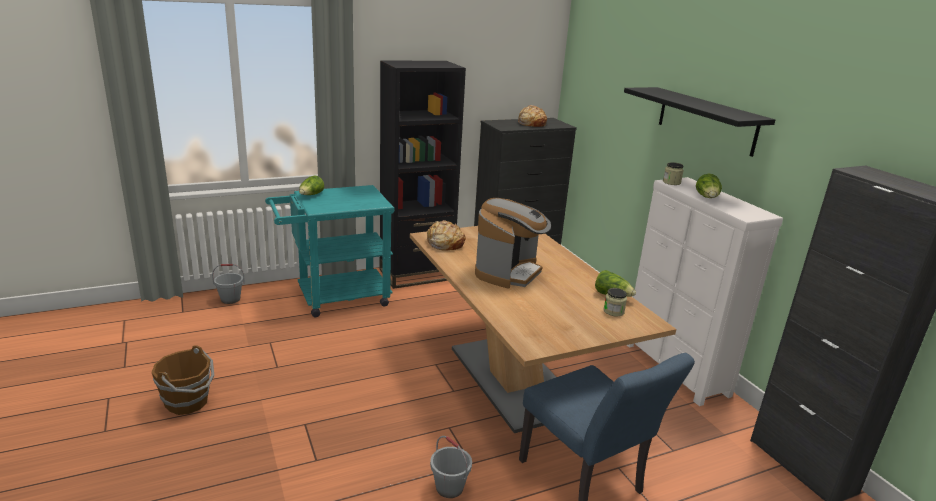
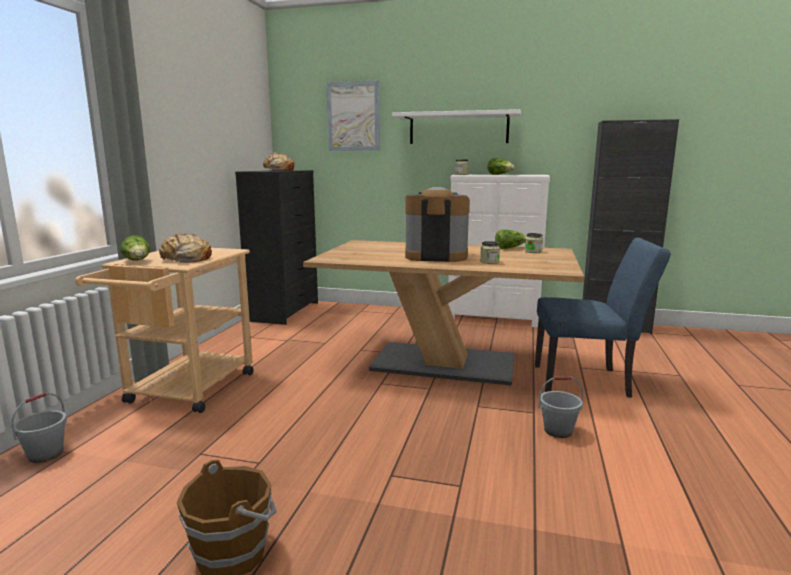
camera: 50 degrees left, 10 degrees down
turquoise cart [265,185,394,317] -> beige cart [75,248,253,413]
black bookcase [380,61,466,289] -> none
bread [425,220,466,251] -> bread moved to [159,233,212,263]
coffee machine [475,198,551,289] -> coffee machine turned 60 degrees counterclockwise [405,187,470,262]
black shelf [624,87,775,157] -> white shelf [392,109,521,144]
none -> picture [326,80,380,151]
none -> jar [480,241,500,264]

